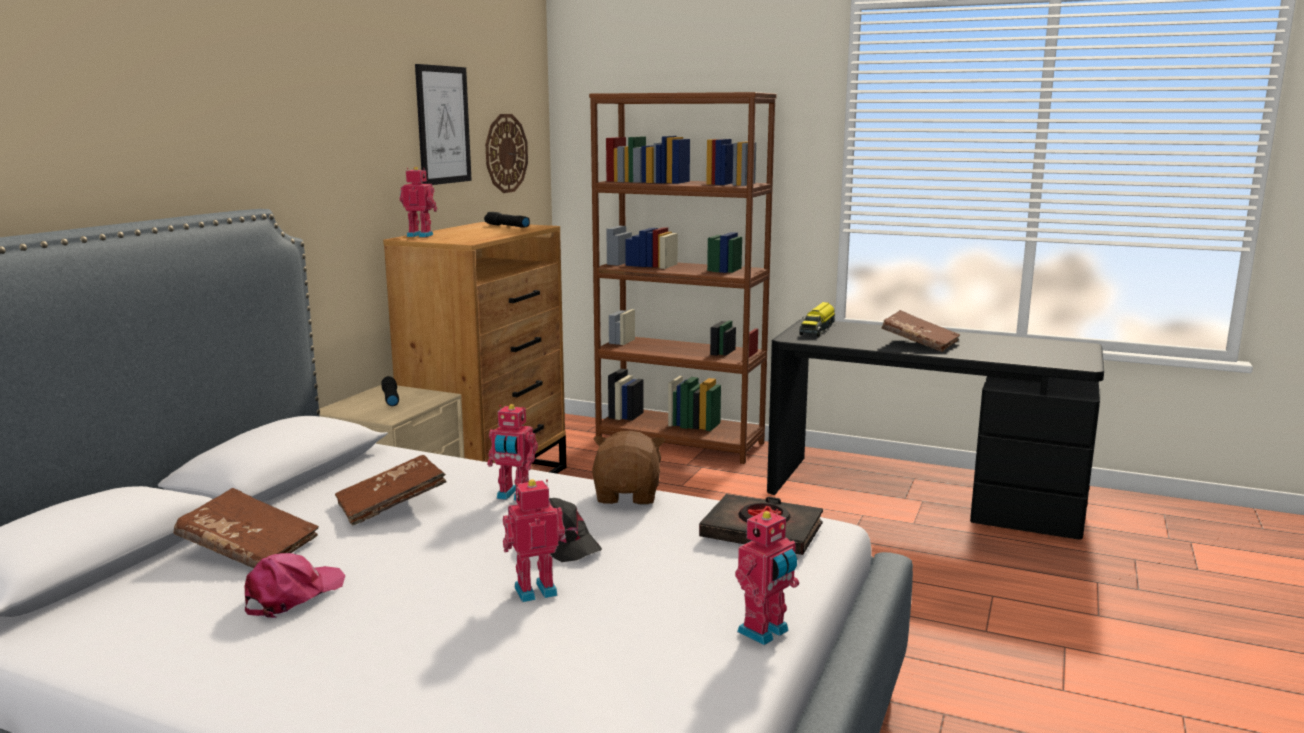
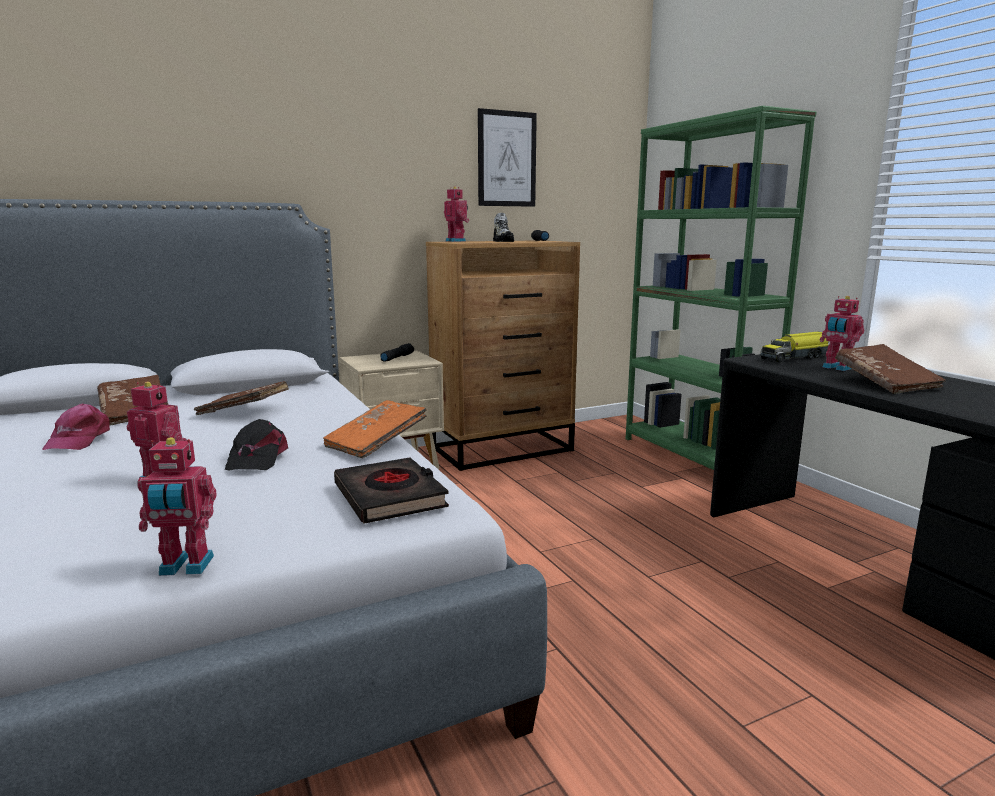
camera: 40 degrees right, 0 degrees up
pink cap [245,553,345,618] -> pink cap turned 105 degrees clockwise [42,404,110,450]
wall clock [485,114,528,193] -> none
toy robot [487,404,538,501] -> toy robot moved to [820,296,864,371]
brown bookcase [589,92,777,464] -> green bookcase [626,106,817,470]
brown plush toy [592,431,665,505] -> orange book [323,400,427,458]
none -> shoe [493,213,514,242]

